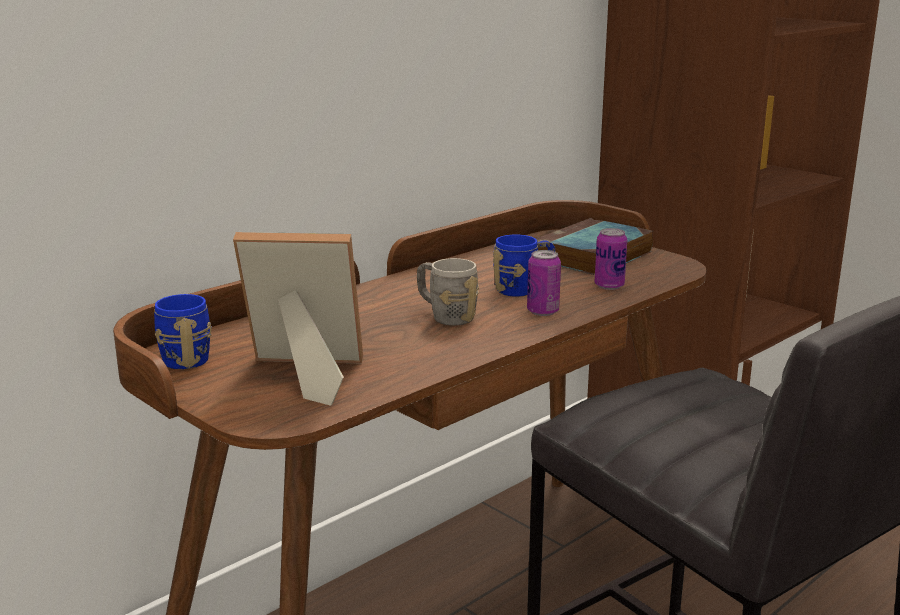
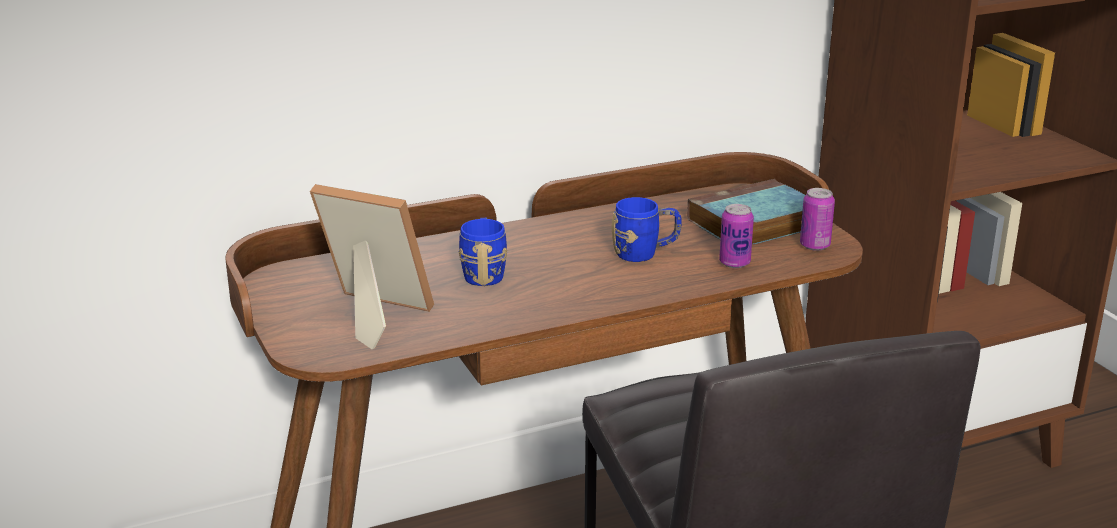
camera: 20 degrees right, 5 degrees up
blue mug [154,294,212,369] -> blue mug moved to [458,218,508,286]
grey mug [417,258,479,326] -> none
can [527,250,561,316] -> can moved to [800,188,835,251]

